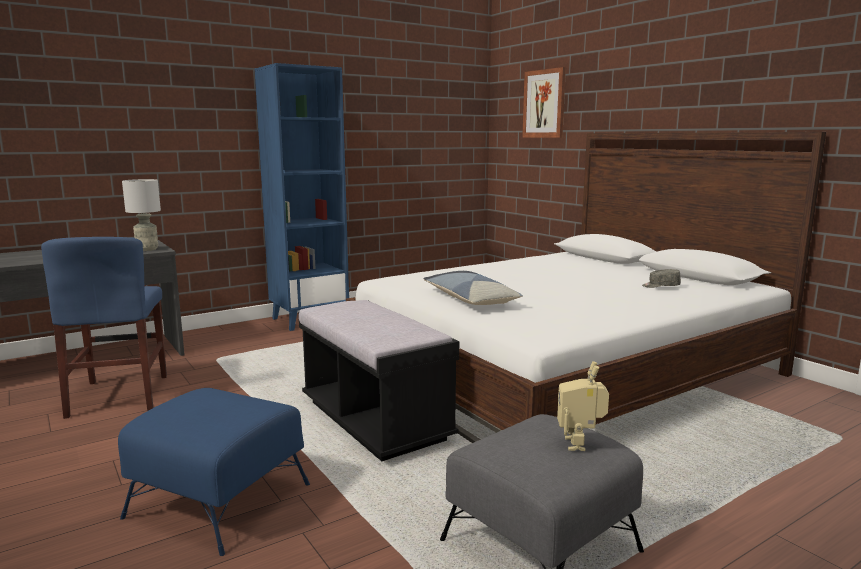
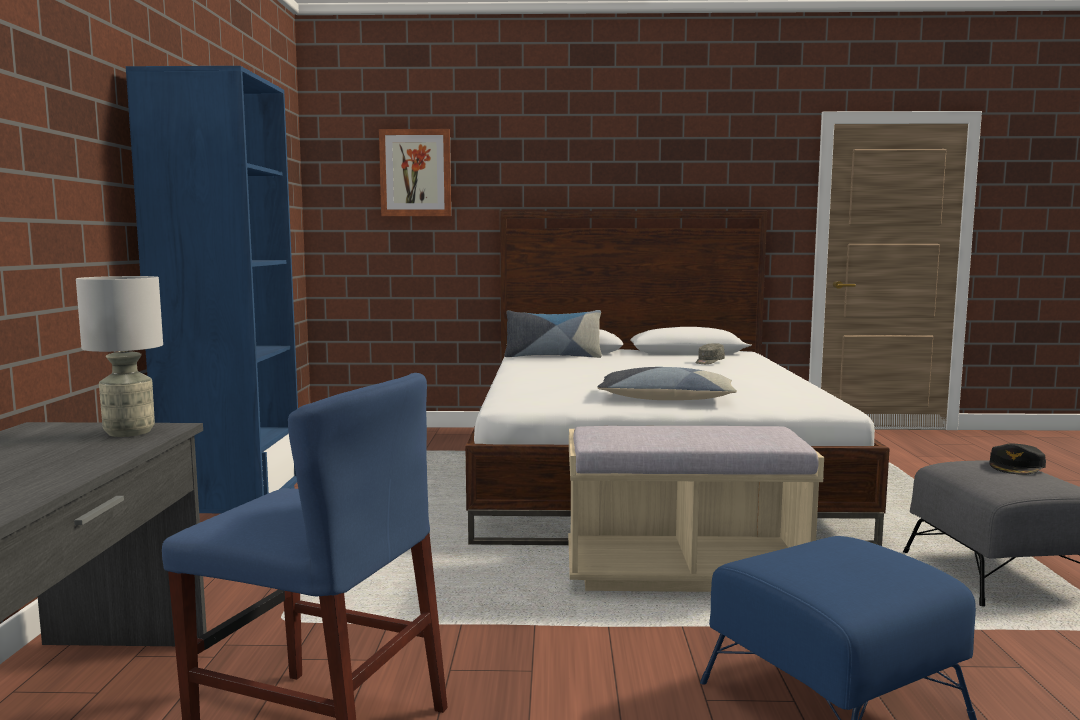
camera: 55 degrees left, 5 degrees down
black bench [298,300,459,461] -> beige bench [568,426,824,592]
toy robot [557,361,609,451] -> black cap [989,444,1046,475]
none -> pillow [504,310,602,358]

